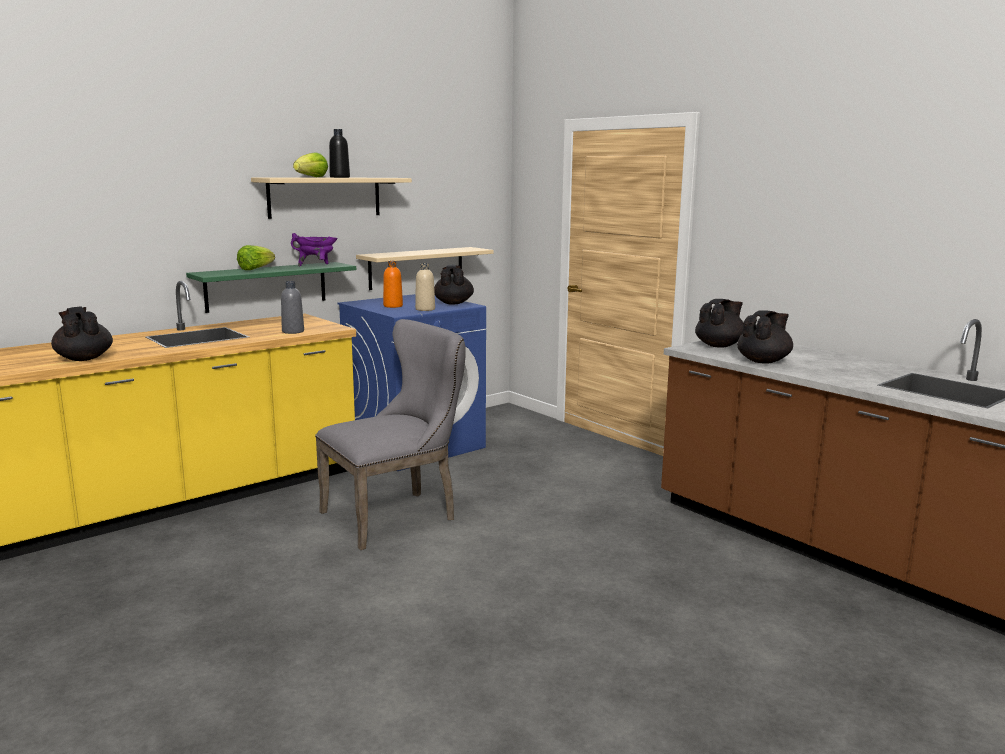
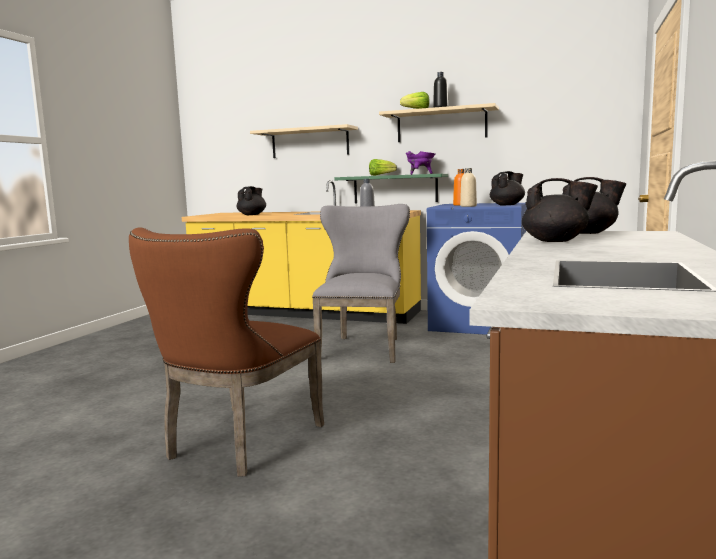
camera: 60 degrees right, 5 degrees down
grey chair [315,319,466,550] -> grey chair turned 105 degrees counterclockwise [312,204,410,363]
beige shelf [356,247,494,290] -> beige shelf moved to [250,124,358,158]
none -> brown chair [129,228,324,477]

